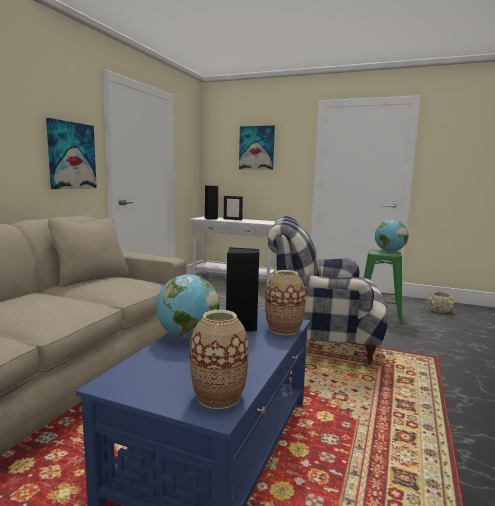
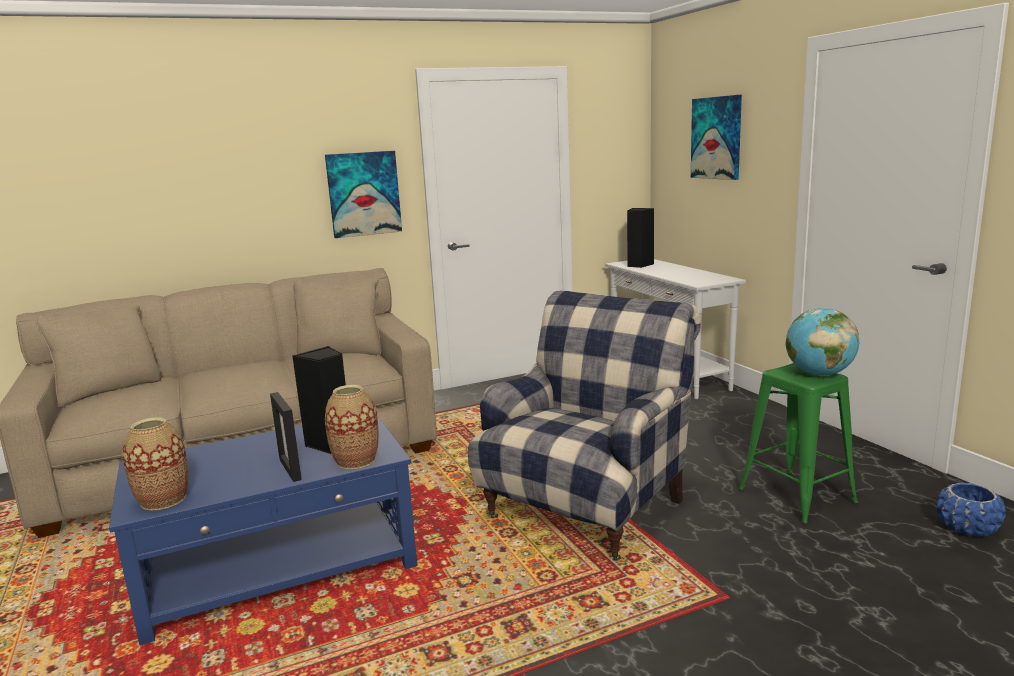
camera: 45 degrees right, 5 degrees up
globe [156,274,219,338] -> none
picture frame [224,196,243,220] -> picture frame moved to [270,392,302,482]
armchair [268,216,388,366] -> armchair turned 75 degrees clockwise [468,290,701,560]
beige planter [427,292,454,313] -> blue planter [937,483,1006,536]

